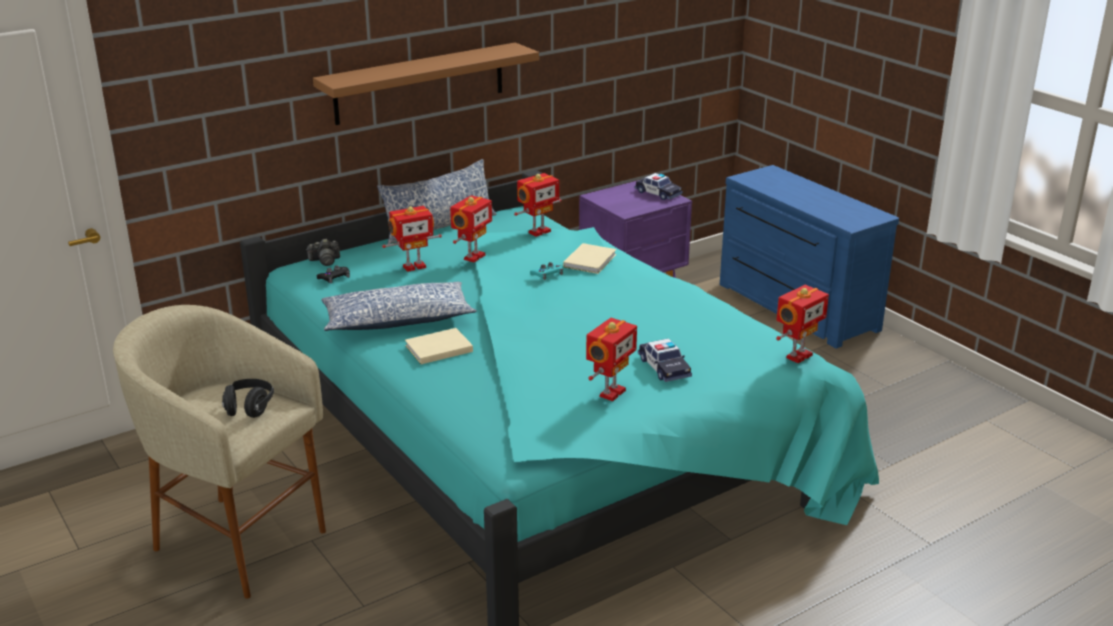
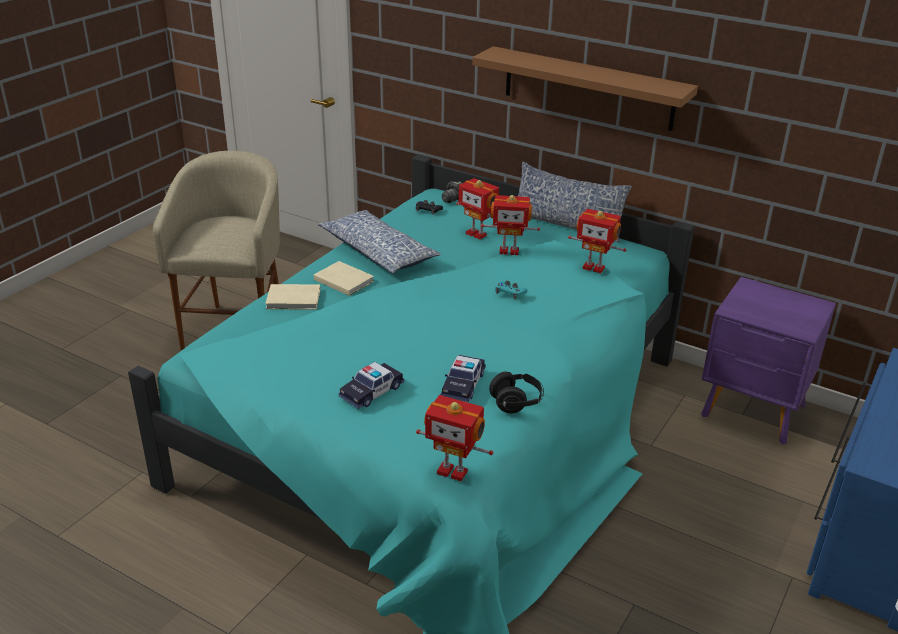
camera: 65 degrees right, 5 degrees up
black headphones [222,379,274,418] -> black headphones moved to [489,372,544,413]
beige book [563,243,616,274] -> beige book moved to [265,284,320,310]
toy robot [586,318,637,401] -> none
toy car [635,173,683,200] -> toy car moved to [441,355,486,402]

